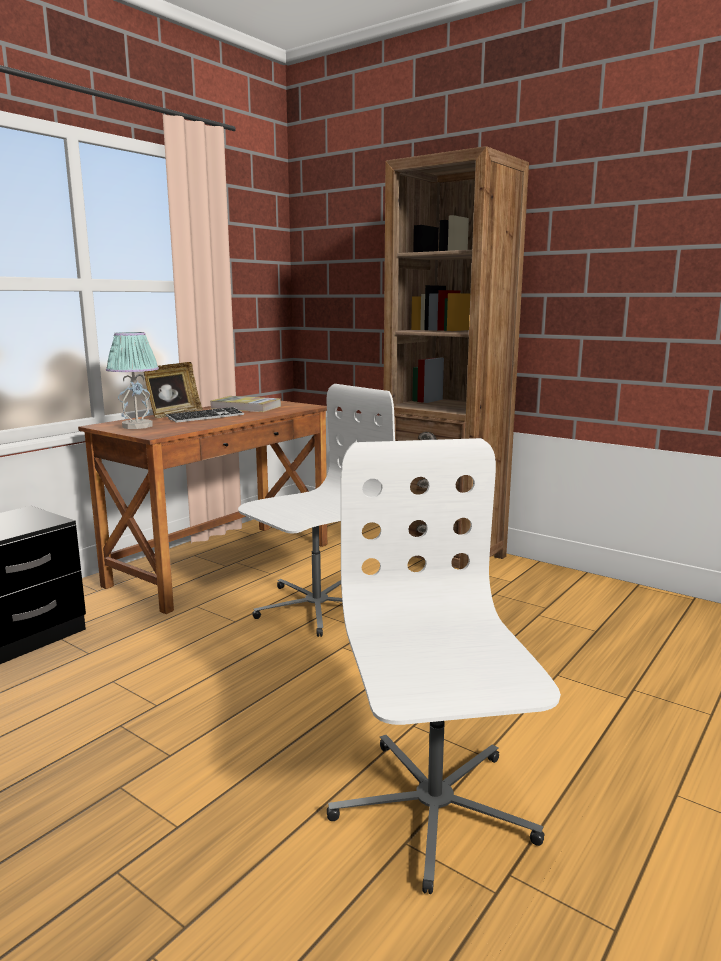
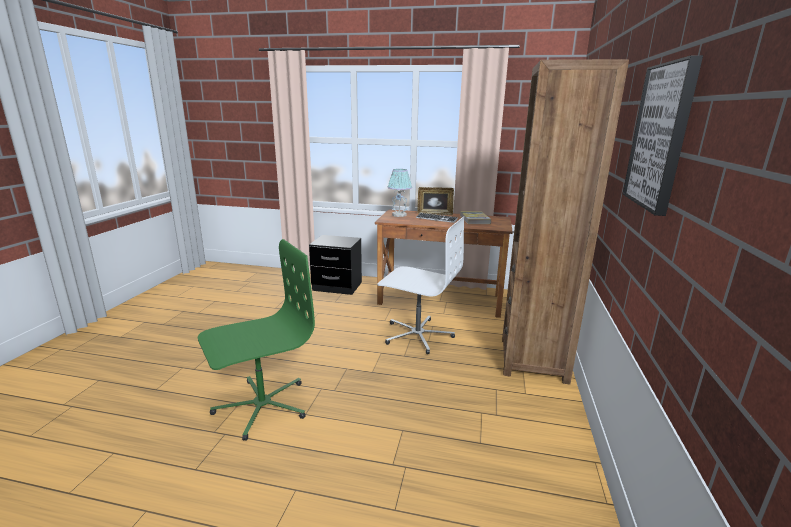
camera: 65 degrees right, 5 degrees up
white office chair [327,438,561,894] -> green office chair [198,239,315,441]
none -> picture [623,55,703,216]

